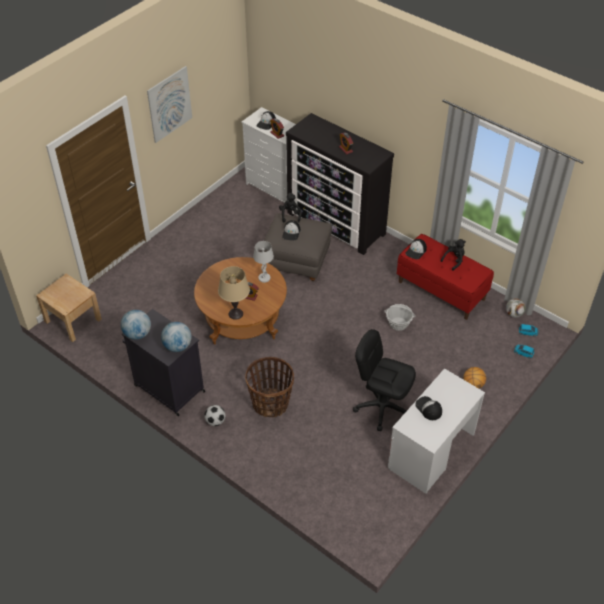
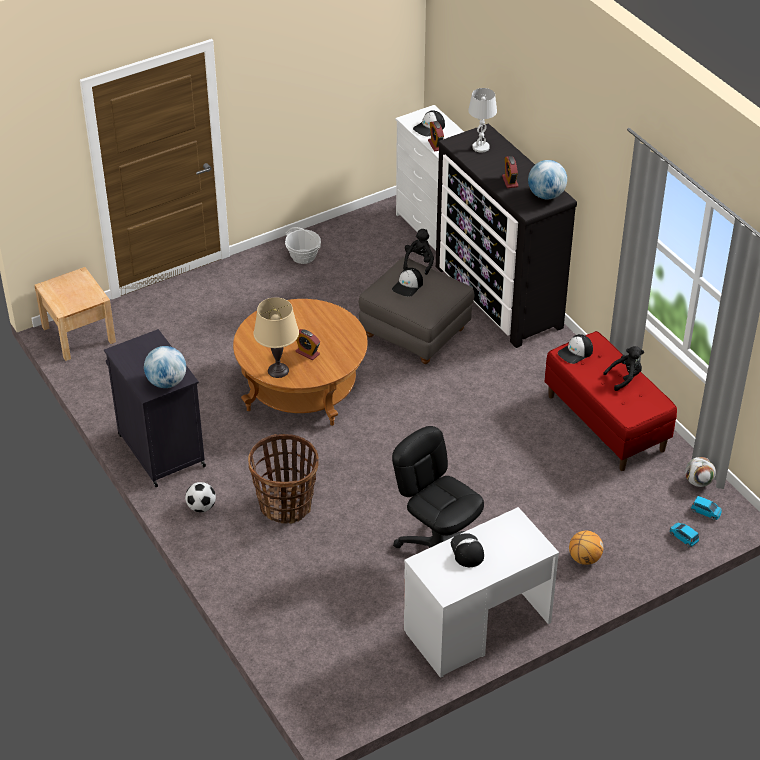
camera: 20 degrees right, 5 degrees down
globe [121,310,151,340] -> globe moved to [528,160,567,199]
picture [147,66,192,143] -> none
white table lamp [253,241,274,283] -> white table lamp moved to [468,88,497,153]
basket [384,304,416,331] -> basket moved to [285,227,321,264]

